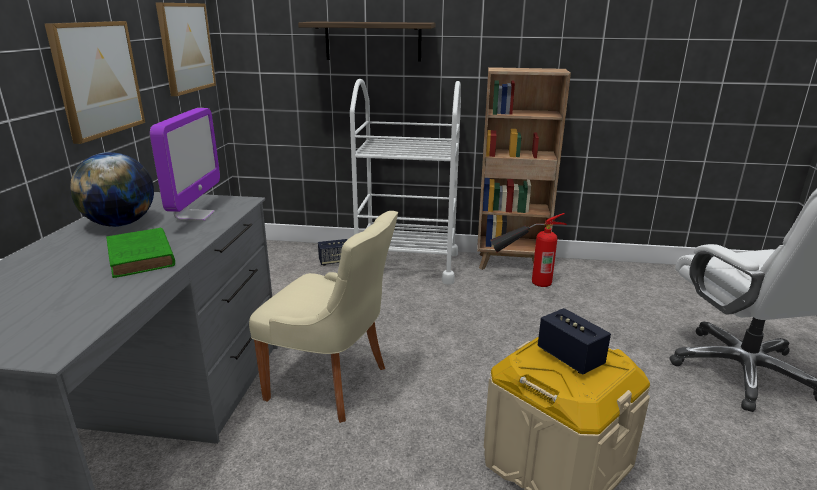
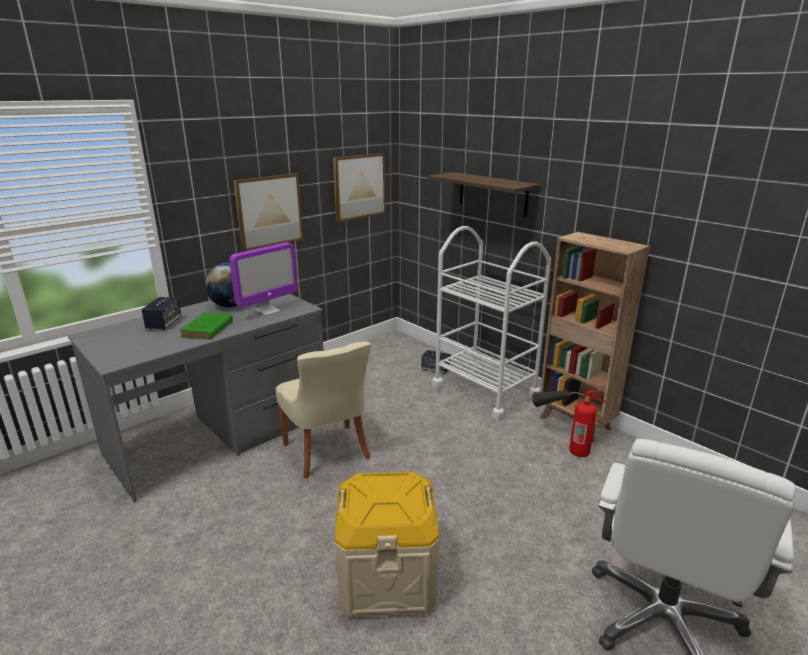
camera: 40 degrees right, 0 degrees up
speaker [538,308,611,375] -> speaker moved to [141,297,181,330]

